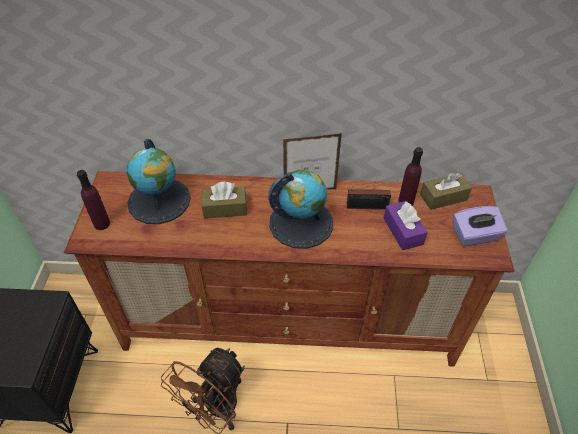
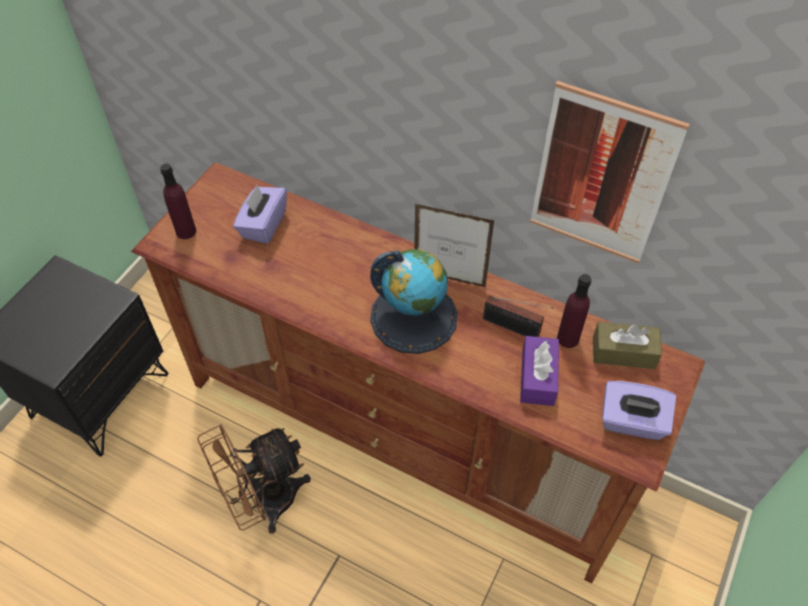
camera: 25 degrees right, 5 degrees up
globe [127,139,191,224] -> purple tissue box [233,185,287,244]
brown tissue box [202,182,247,219] -> none
none -> picture [530,81,689,264]

